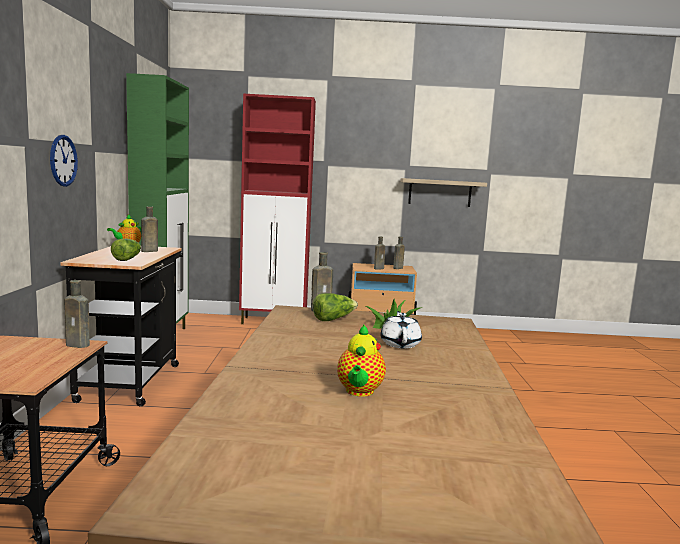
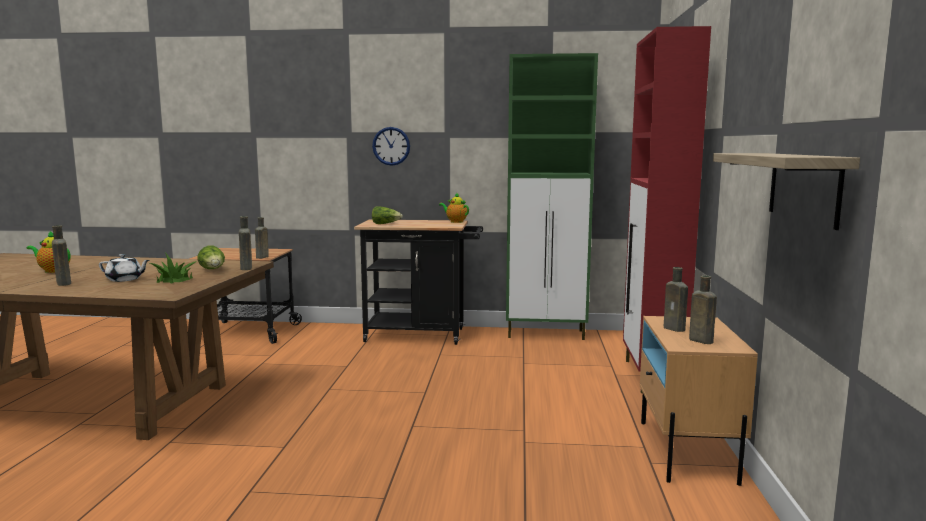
camera: 95 degrees right, 0 degrees up
brown bottle [141,206,158,252] -> brown bottle moved to [52,225,71,286]

